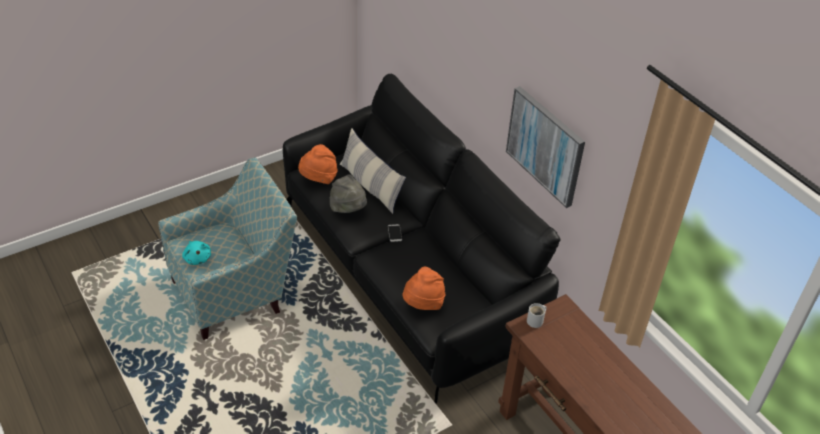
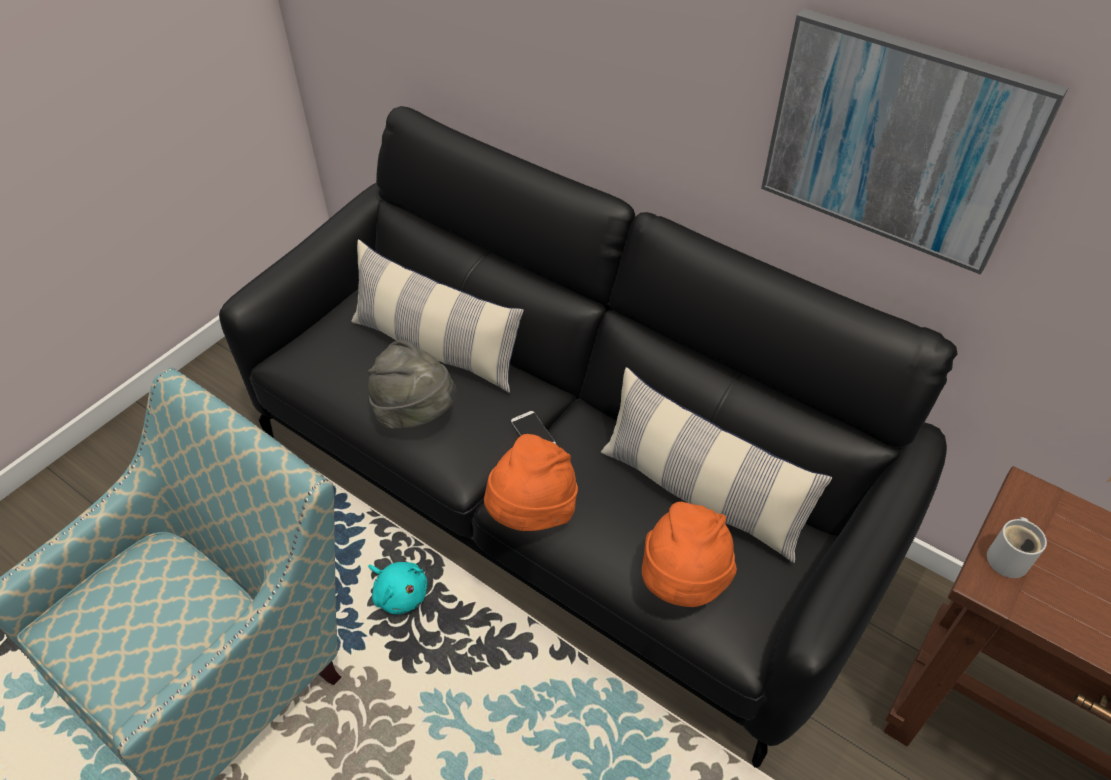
camera: 20 degrees left, 5 degrees up
turquoise plush toy [182,241,211,265] -> turquoise plush toy moved to [368,562,427,615]
orange hat [298,144,338,184] -> orange hat moved to [484,434,578,531]
none -> pillow [601,367,832,563]

